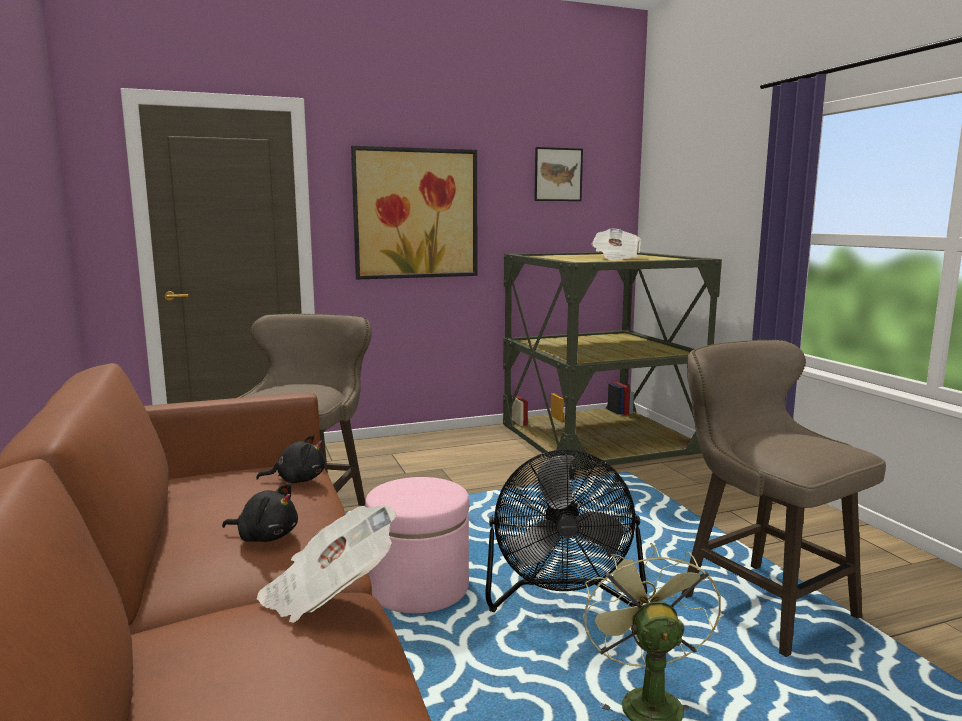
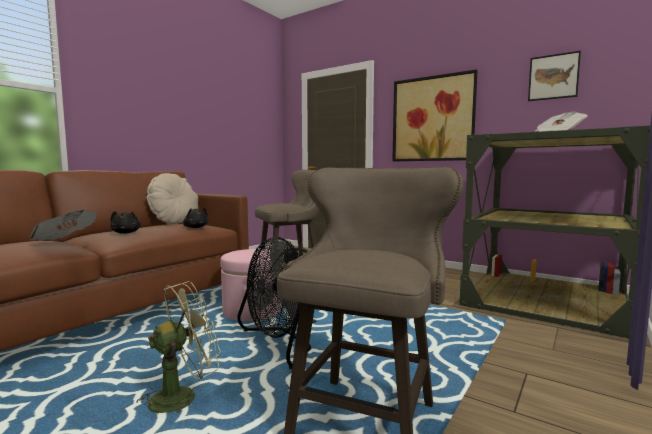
camera: 55 degrees right, 5 degrees down
none -> beige pillow [147,173,198,225]

